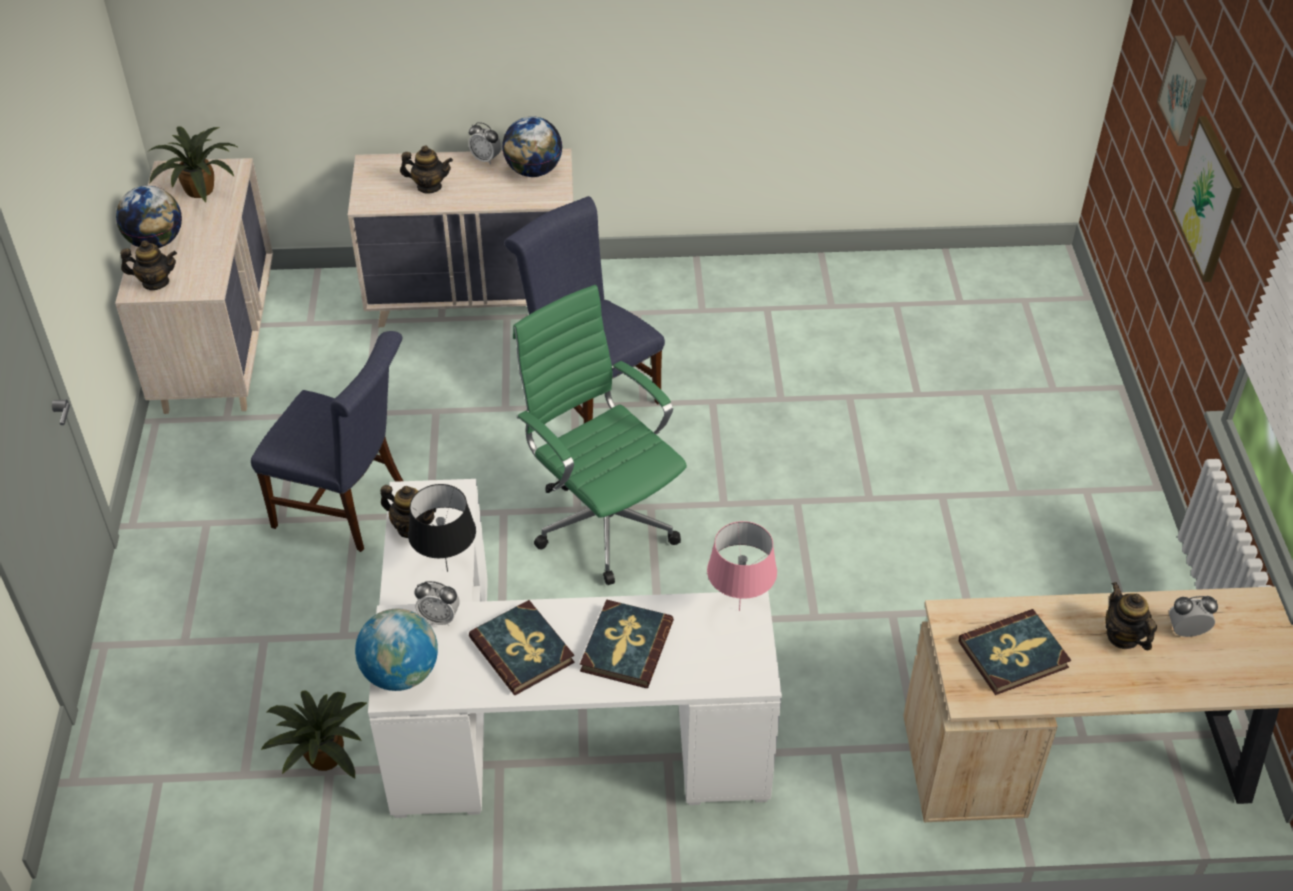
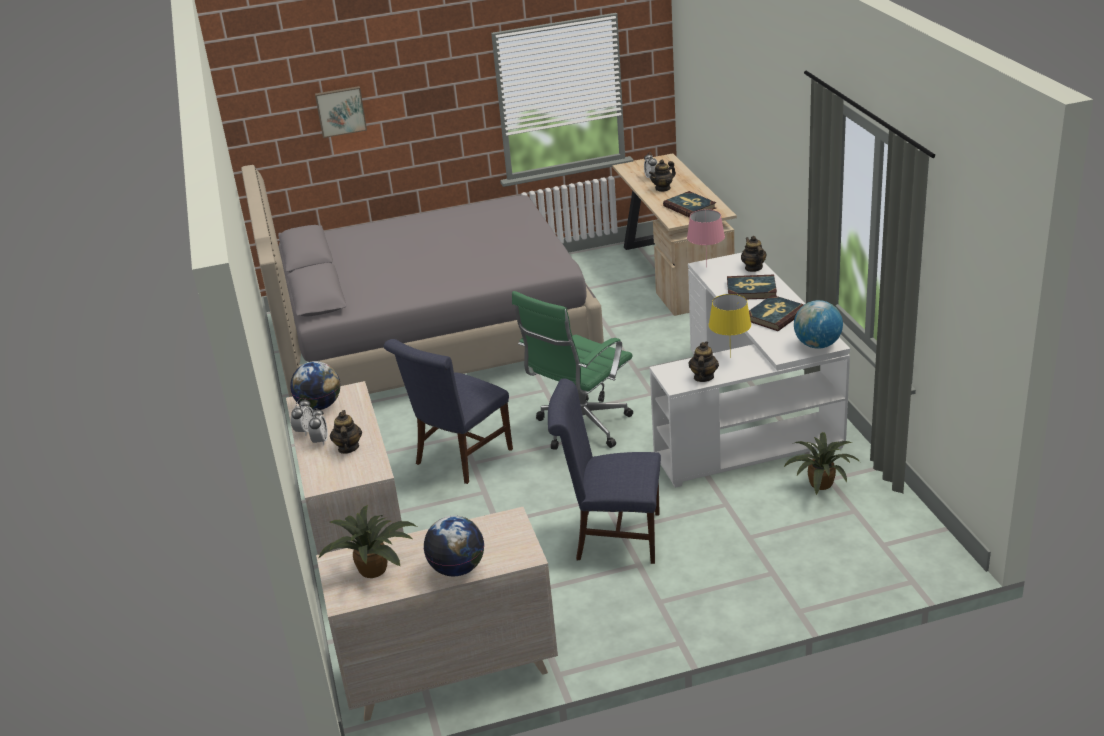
camera: 100 degrees left, 15 degrees down
teapot [120,240,177,290] -> teapot moved to [741,236,766,272]
blue chair [251,331,403,552] -> blue chair turned 90 degrees counterclockwise [548,379,661,564]
black table lamp [408,484,476,572] -> yellow table lamp [709,294,751,358]
alarm clock [414,581,460,626] -> alarm clock moved to [308,408,328,445]
picture [1171,116,1242,282] -> none
none -> grey bed [241,165,604,397]

